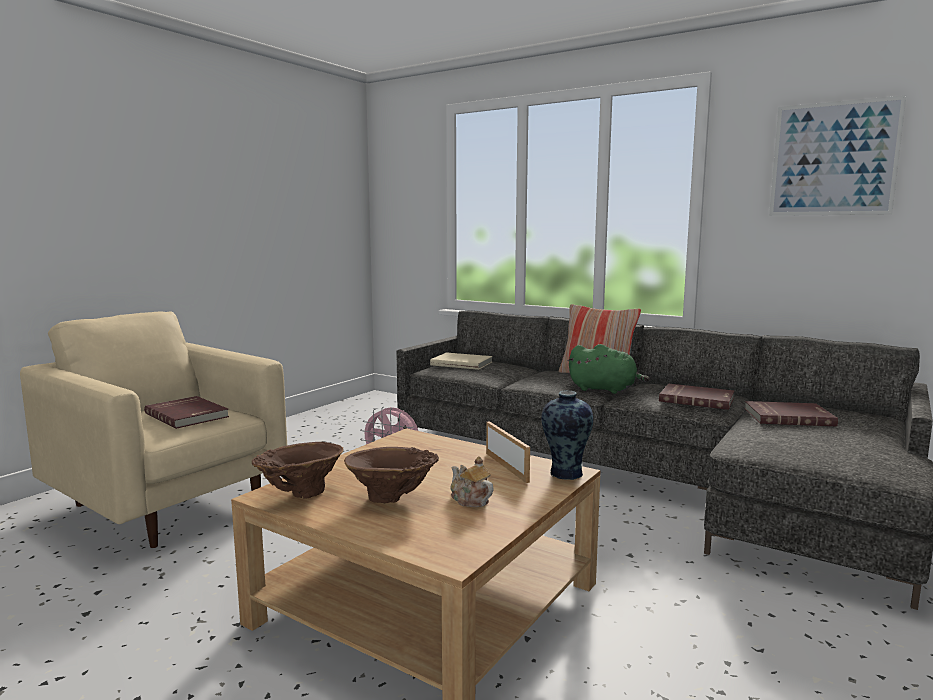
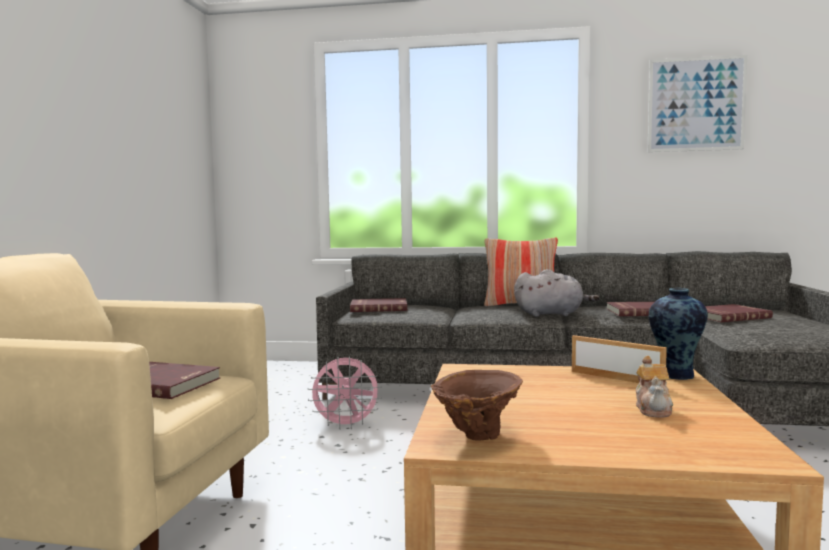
camera: 25 degrees left, 5 degrees down
brown vase [344,447,439,503] -> none
beige book [430,352,492,370] -> red book [350,298,407,312]
teapot [451,456,494,507] -> teapot turned 105 degrees counterclockwise [636,356,673,418]
green plush toy [568,344,650,394] -> grey plush toy [514,269,600,317]

